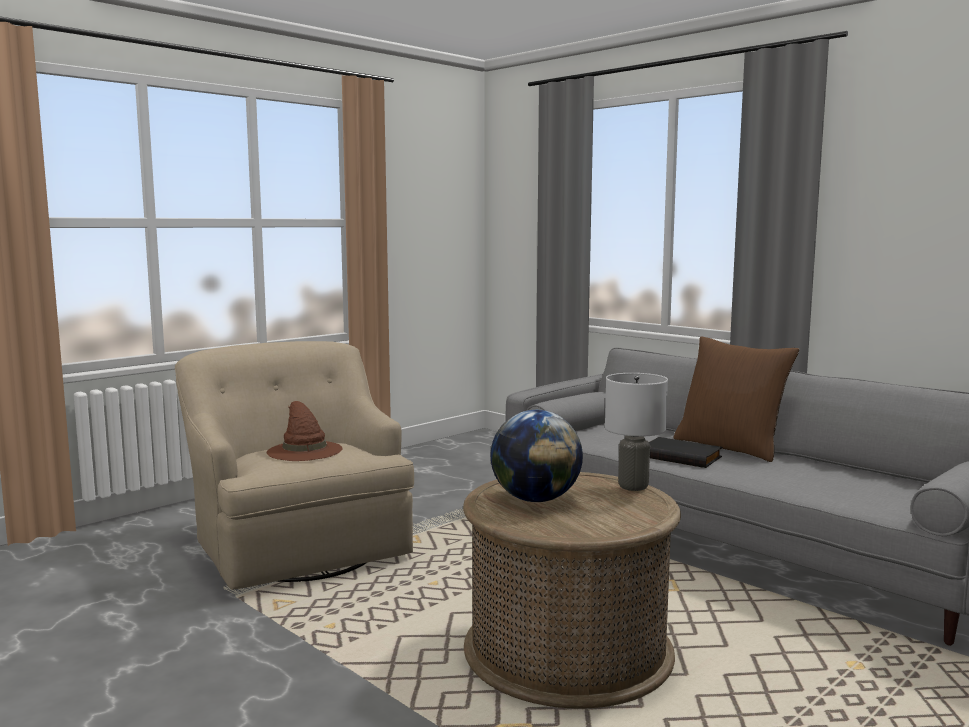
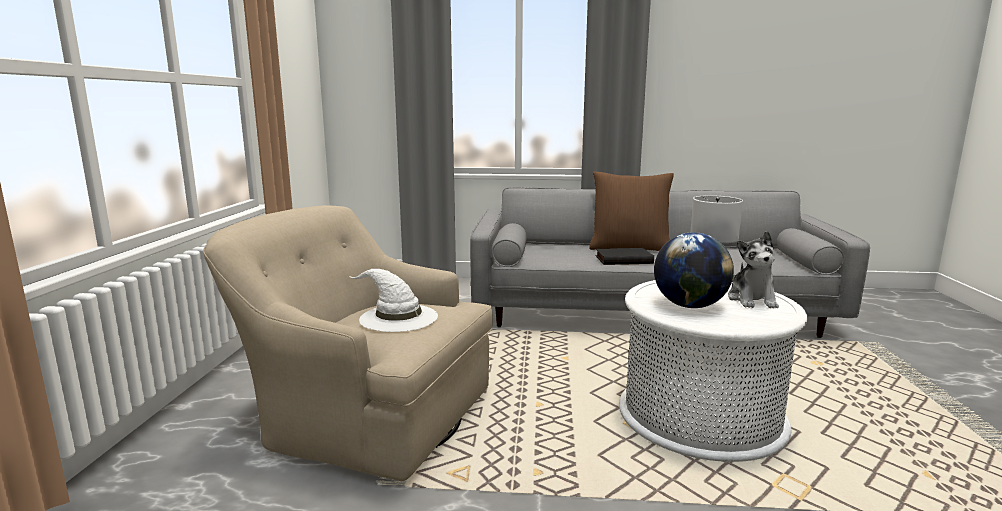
camera: 40 degrees left, 5 degrees up
brown hat [267,401,343,461] -> white hat [349,269,438,332]
brown coffee table [463,472,681,709] -> white coffee table [619,280,808,462]
none -> plush toy [728,231,779,308]

